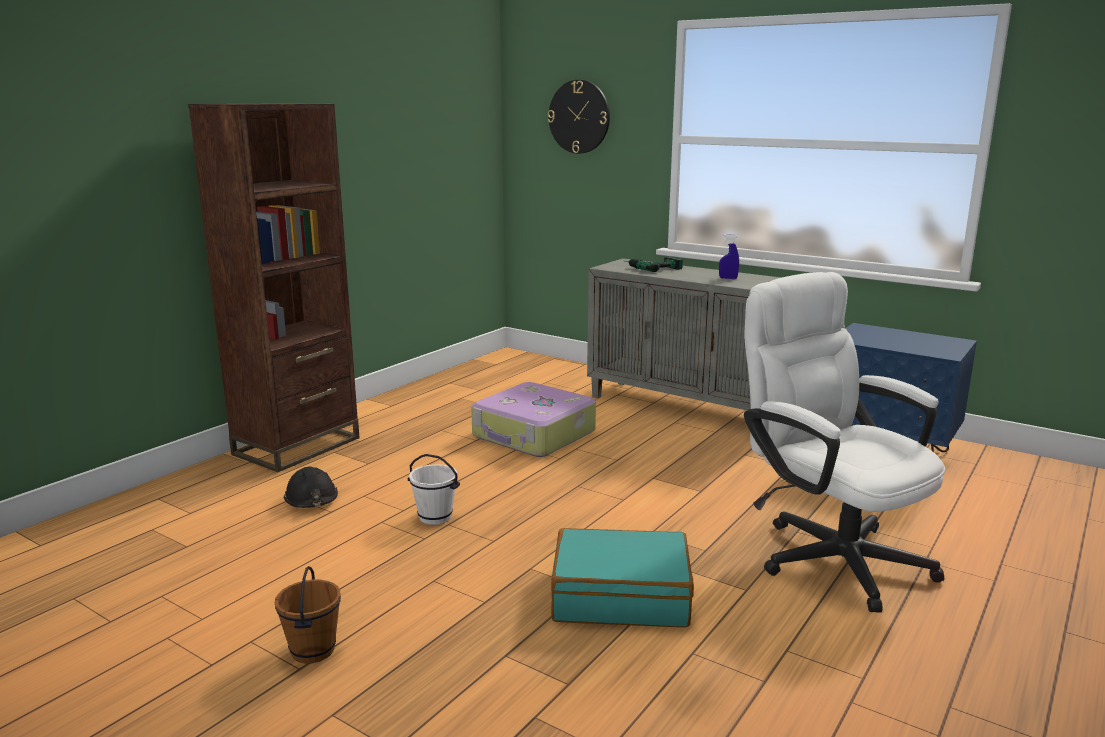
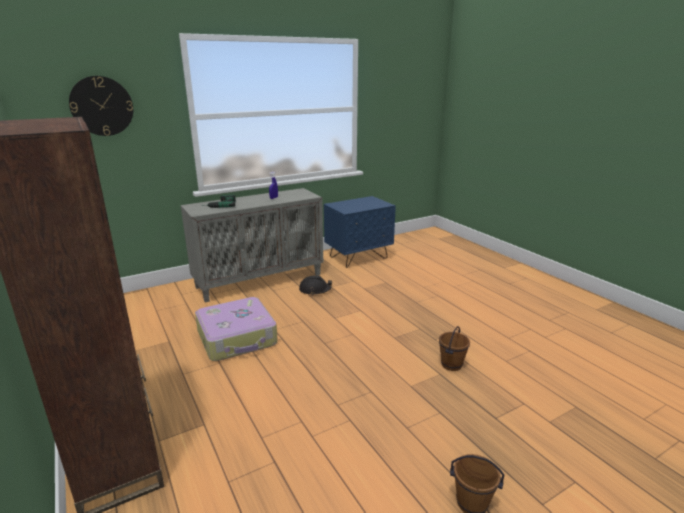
camera: 65 degrees left, 5 degrees up
black hard hat [284,467,338,508] -> black hard hat moved to [299,275,332,296]
white bucket [407,454,460,525] -> none
turquoise suitcase [551,528,694,627] -> brown bucket [439,326,470,371]
white office chair [744,272,946,613] -> none

